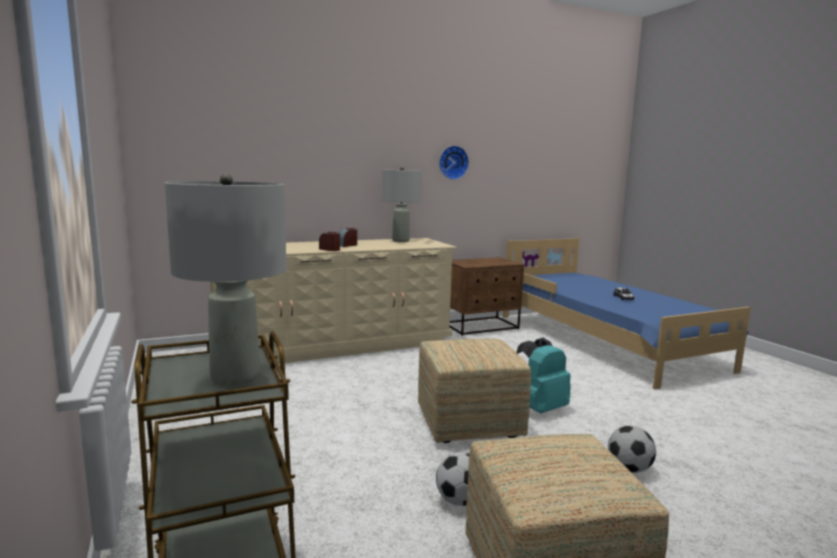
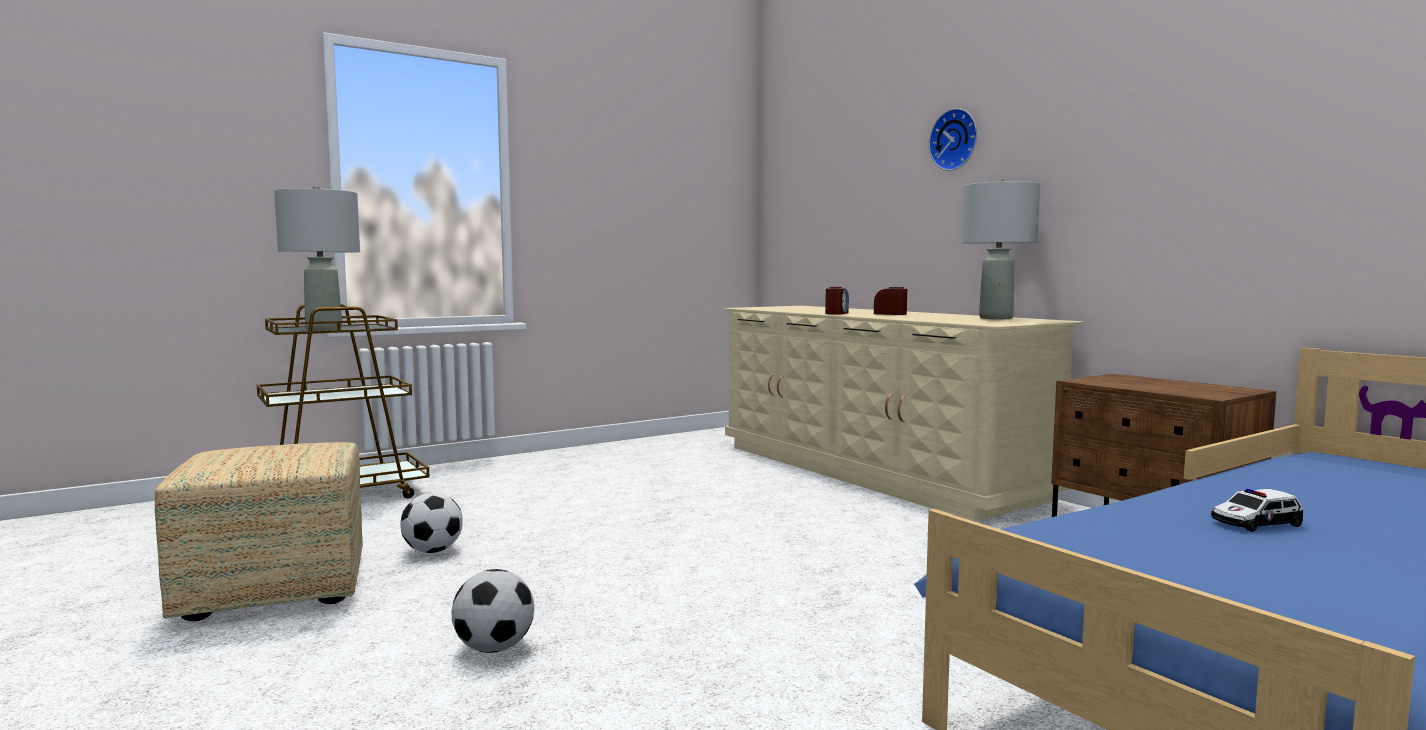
camera: 80 degrees right, 5 degrees down
ottoman [418,339,531,443] -> none
wall clock [439,145,469,180] -> wall clock moved to [929,108,977,171]
turquoise backpack [516,338,571,413] -> none

